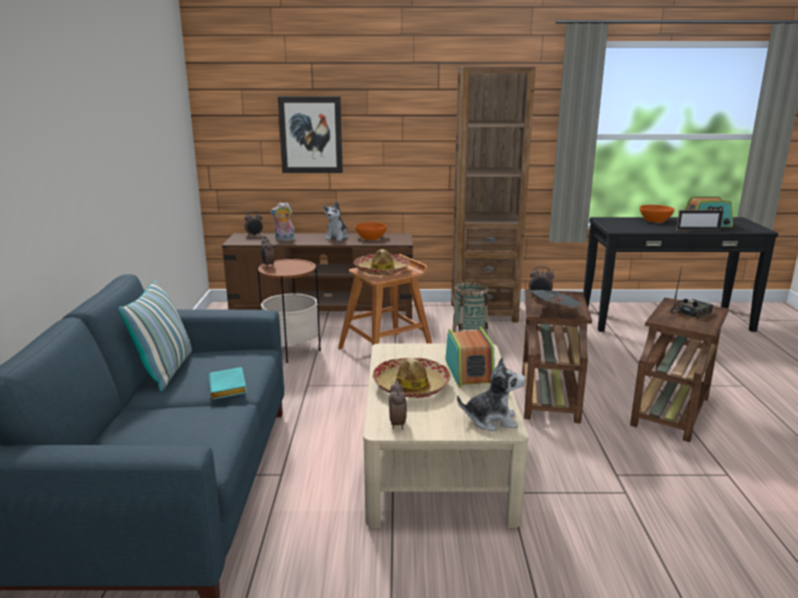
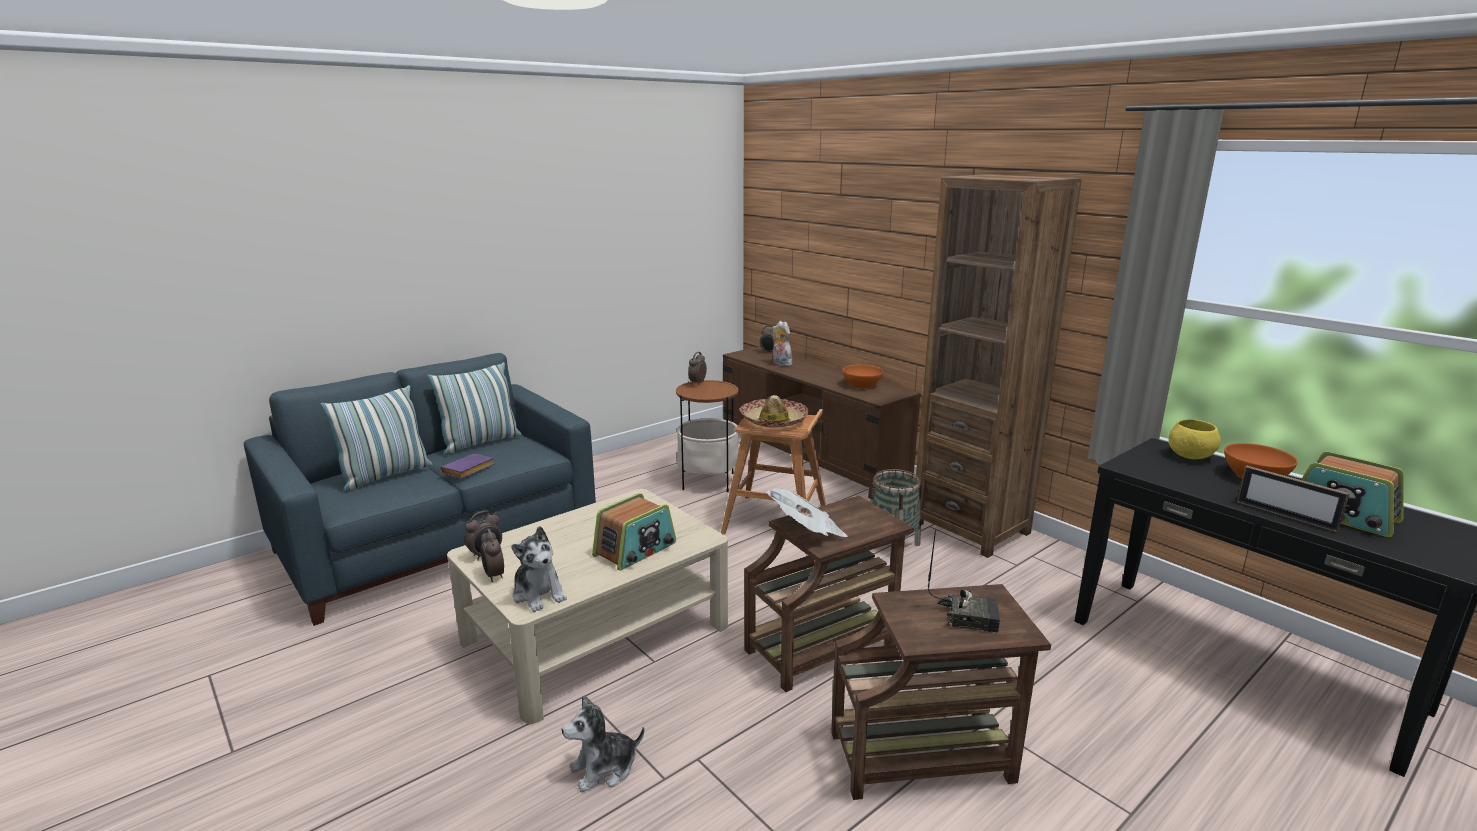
camera: 50 degrees right, 0 degrees up
turquoise book [208,367,247,399] -> purple book [440,453,495,479]
picture [278,96,343,173] -> none
plush toy [323,201,349,241] -> plush toy moved to [562,696,644,792]
hat [372,358,451,398] -> none
alarm clock [529,266,554,298] -> alarm clock moved to [481,529,504,582]
none -> pillow [320,385,433,492]
none -> yellow bowl [1169,419,1221,459]

